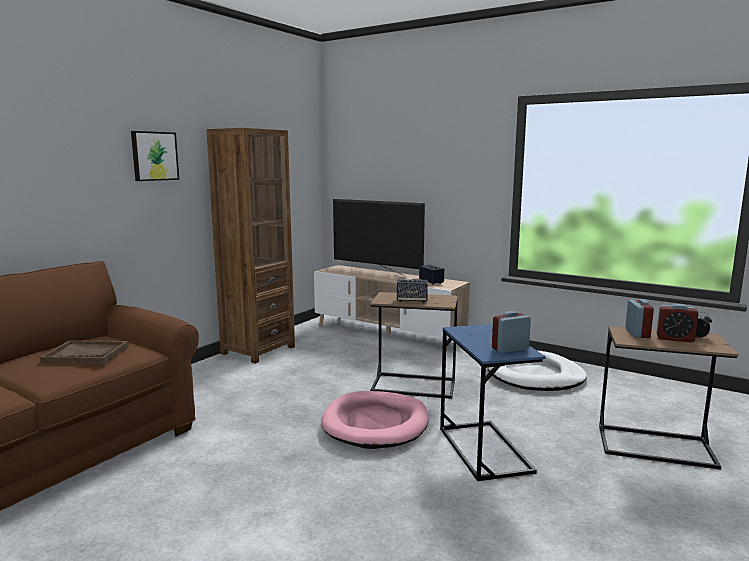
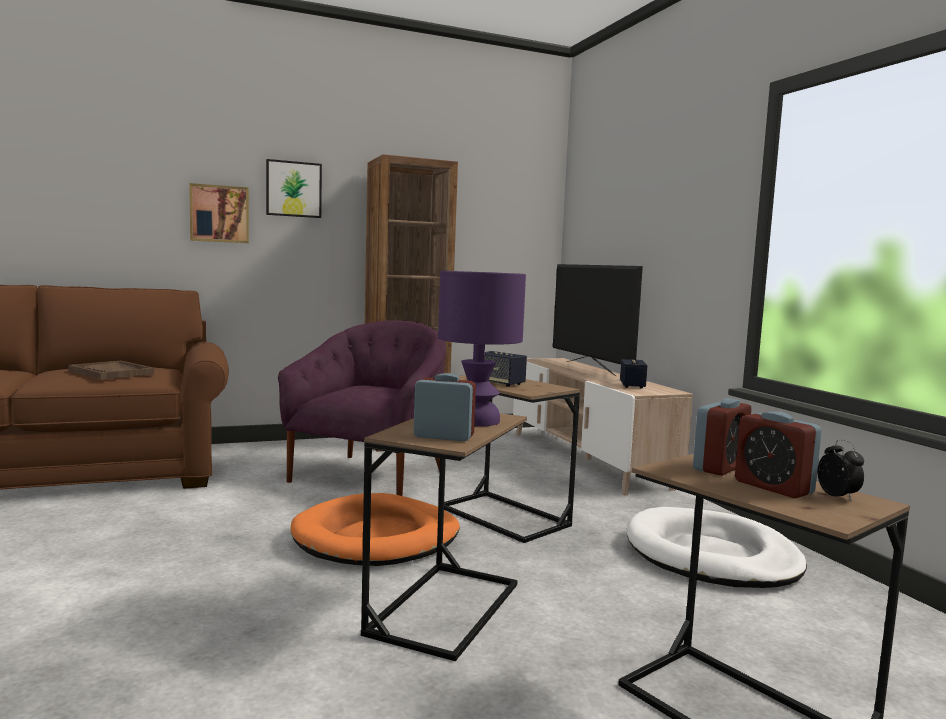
camera: 35 degrees right, 5 degrees down
pink dog bed [321,391,429,449] -> orange dog bed [291,493,460,566]
blue side table [440,324,546,481] -> brown side table [361,413,527,661]
none -> picture [189,183,249,243]
none -> purple armchair [278,320,446,496]
none -> purple table lamp [438,271,526,426]

